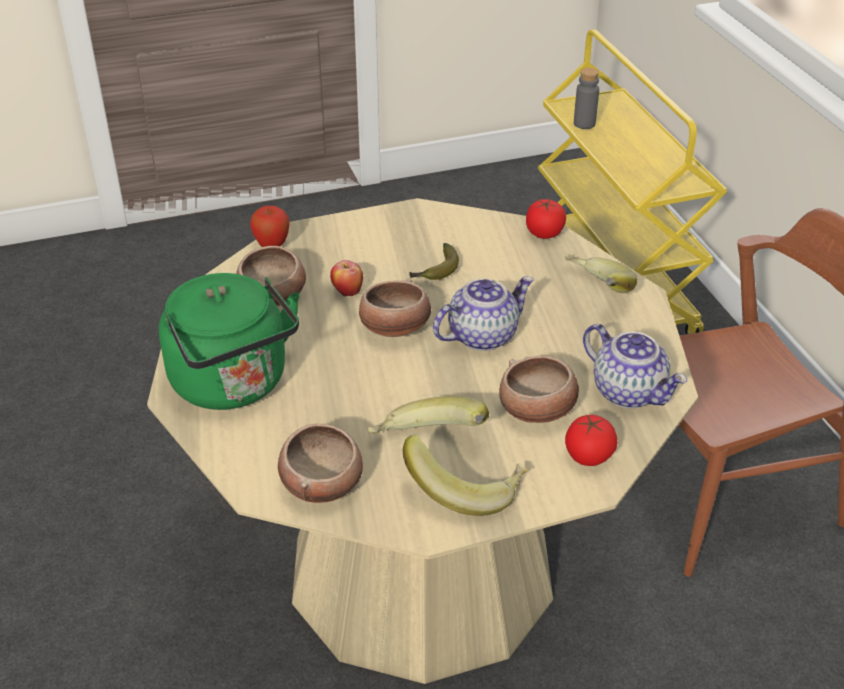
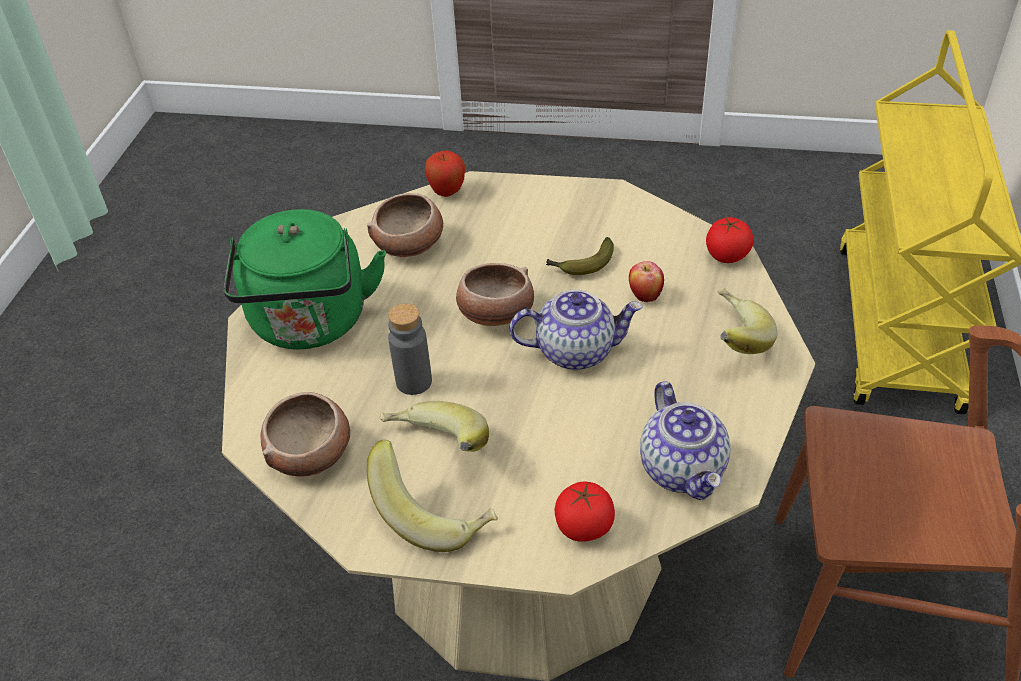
camera: 30 degrees right, 5 degrees up
apple [330,260,363,297] -> apple moved to [629,261,664,302]
bowl [499,356,579,423] -> none
grey bottle [574,68,599,129] -> grey bottle moved to [388,303,432,395]

